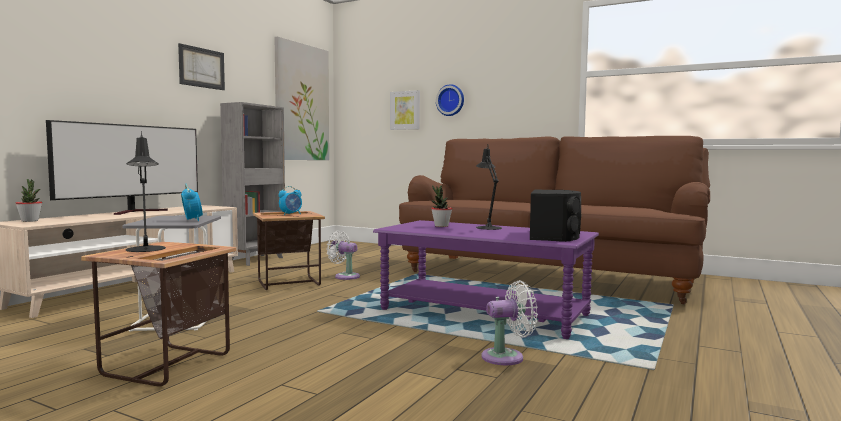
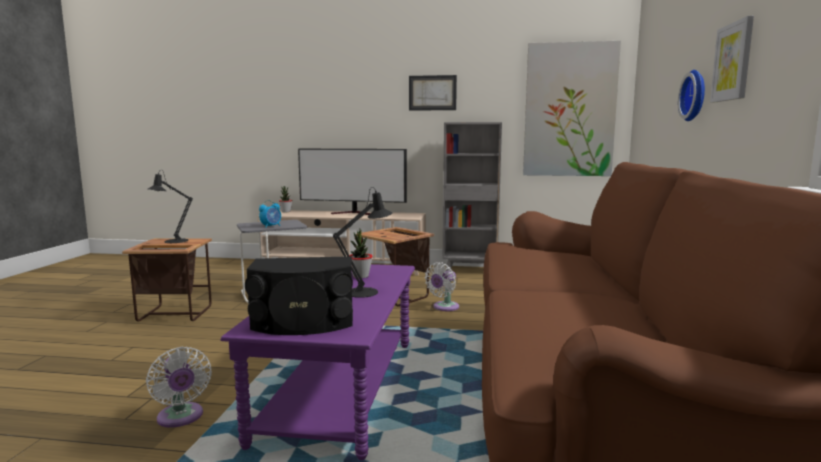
camera: 70 degrees right, 5 degrees up
alarm clock [279,186,302,215] -> none
white fan [326,231,360,280] -> white fan turned 150 degrees counterclockwise [425,262,459,311]
picture [390,90,420,130] -> picture moved to [710,16,754,103]

